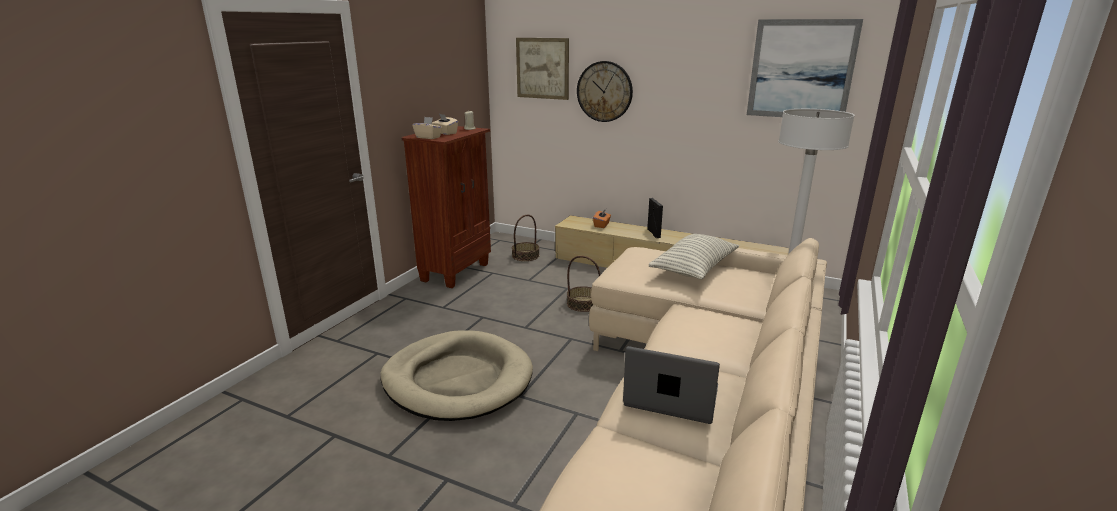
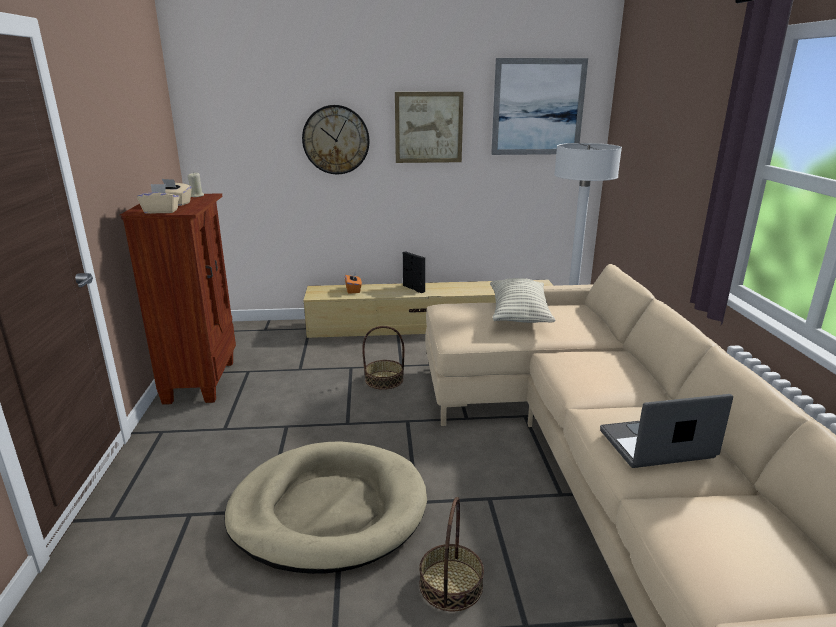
camera: 30 degrees left, 0 degrees up
basket [512,215,540,261] -> basket moved to [419,497,484,611]
picture [516,38,569,100] -> picture moved to [395,92,464,163]

